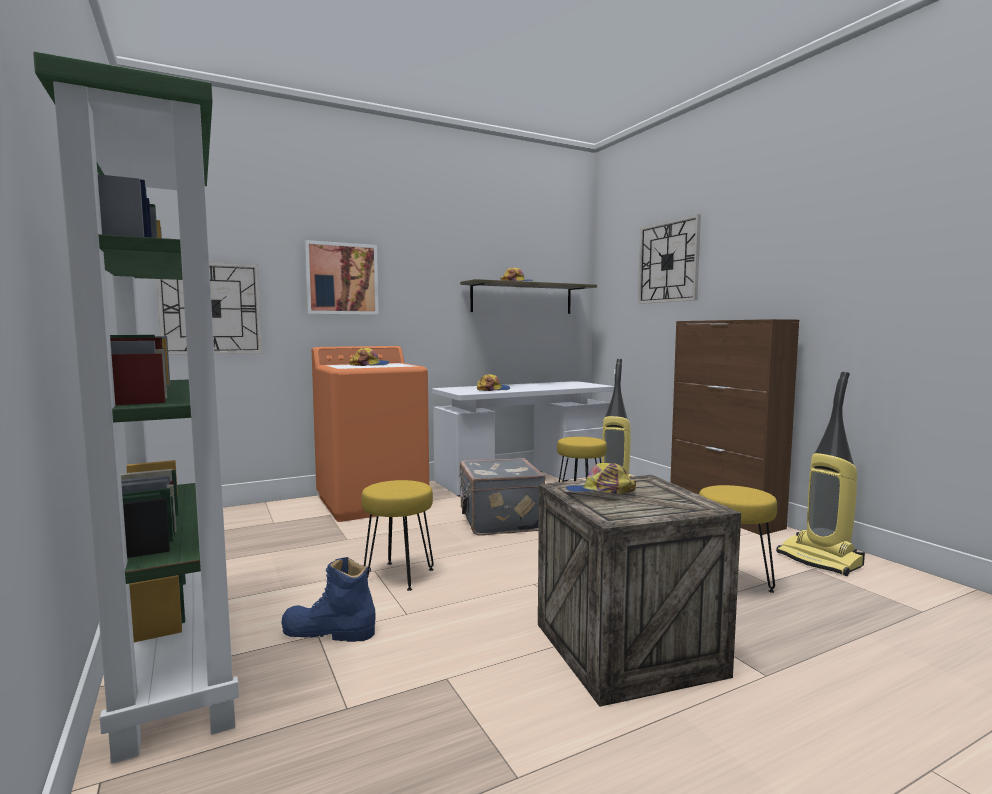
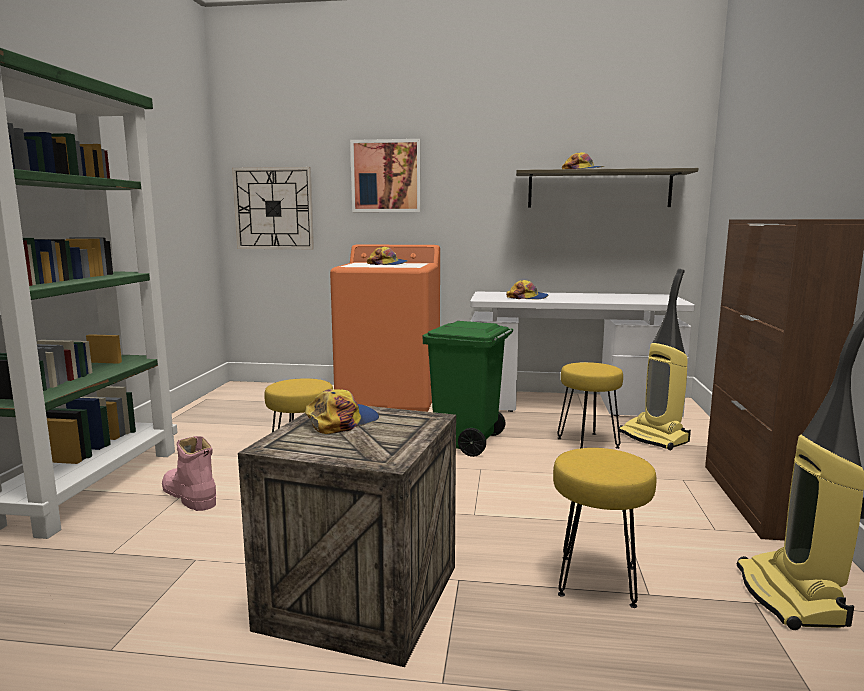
camera: 35 degrees right, 5 degrees up
blue boot [282,557,376,642] -> pink boot [162,436,216,511]
grey suitcase [458,458,546,536] -> green trash can [422,321,513,457]
cap [566,463,636,494] -> cap turned 90 degrees clockwise [305,389,379,434]
wall clock [638,214,701,304] -> none

